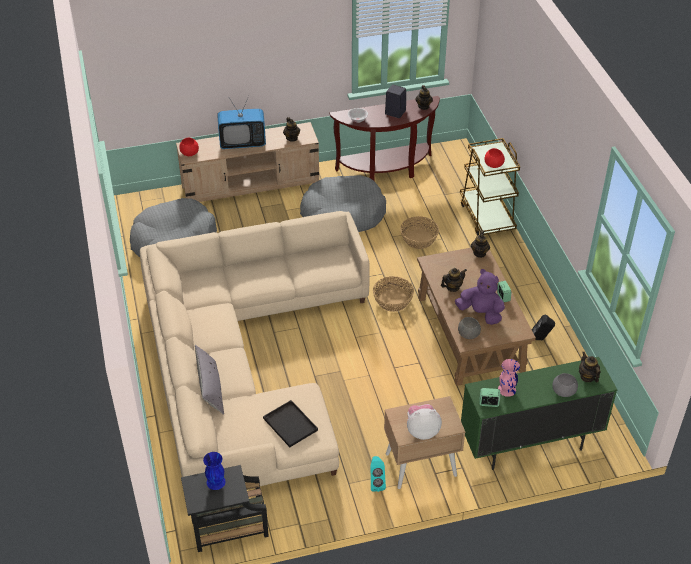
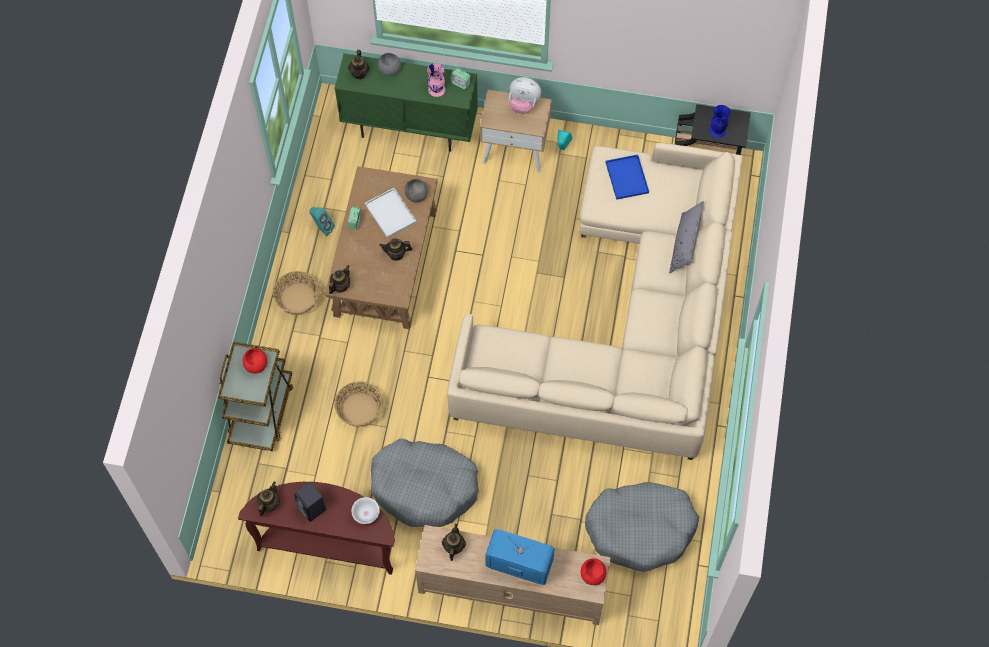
camera: 155 degrees left, 20 degrees up
black tray [263,400,318,447] -> blue tray [606,154,649,200]
basket [373,276,414,312] -> basket moved to [273,271,320,315]
purple plush toy [455,269,505,325] -> white tray [365,188,417,238]
black speaker [532,315,555,340] -> turquoise speaker [309,207,335,236]

